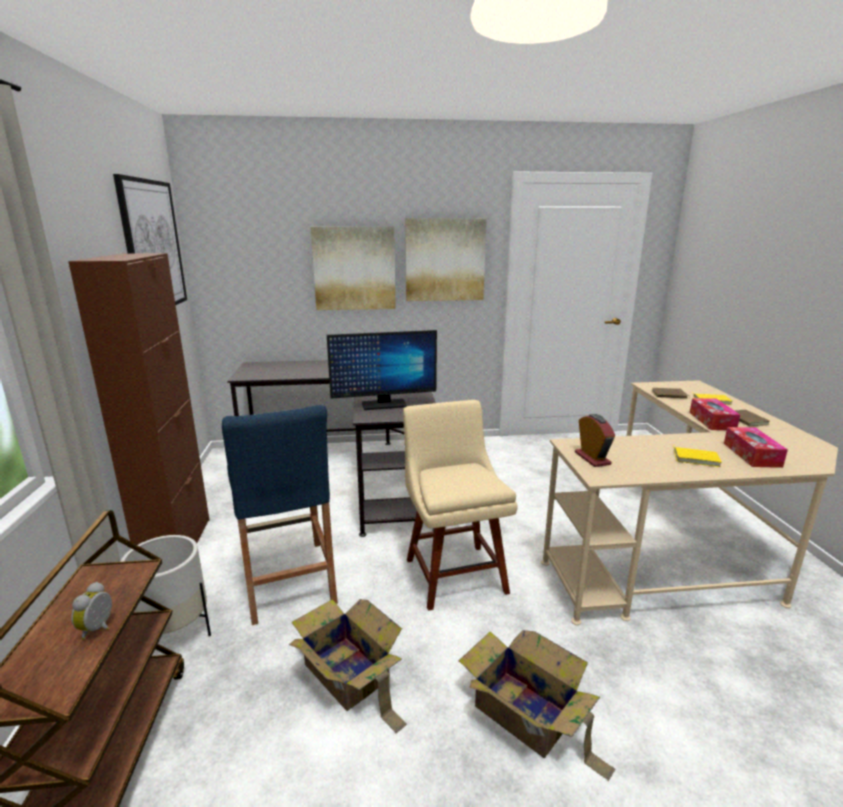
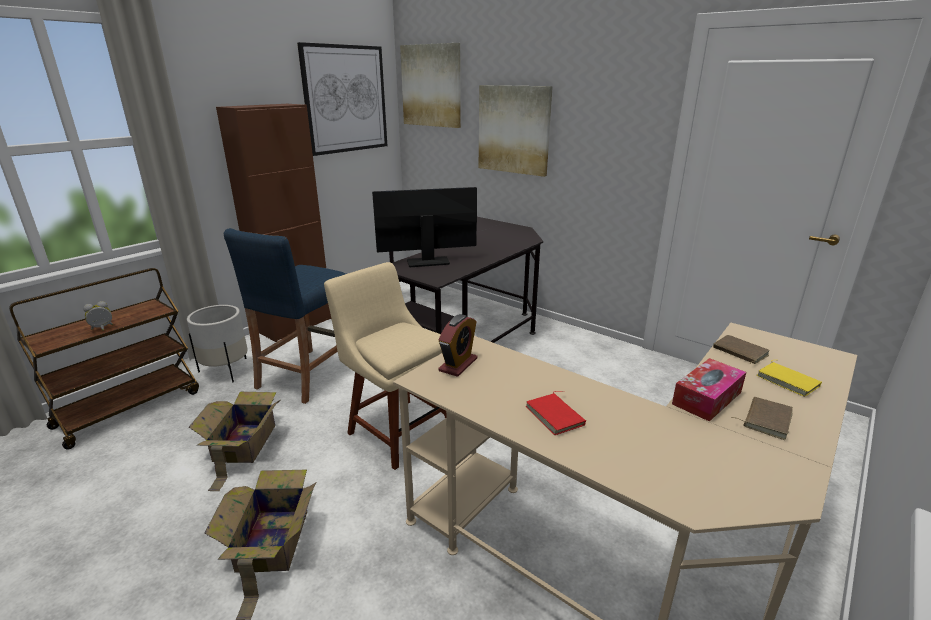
camera: 45 degrees right, 5 degrees up
monitor [327,330,437,410] -> monitor turned 135 degrees clockwise [372,187,477,267]
beige chair [403,400,518,611] -> beige chair turned 75 degrees counterclockwise [324,262,446,470]
picture [405,218,487,301] -> picture moved to [400,43,461,128]
yellow book [673,444,722,467] -> red book [526,391,586,435]
tissue box [724,427,788,468] -> none

